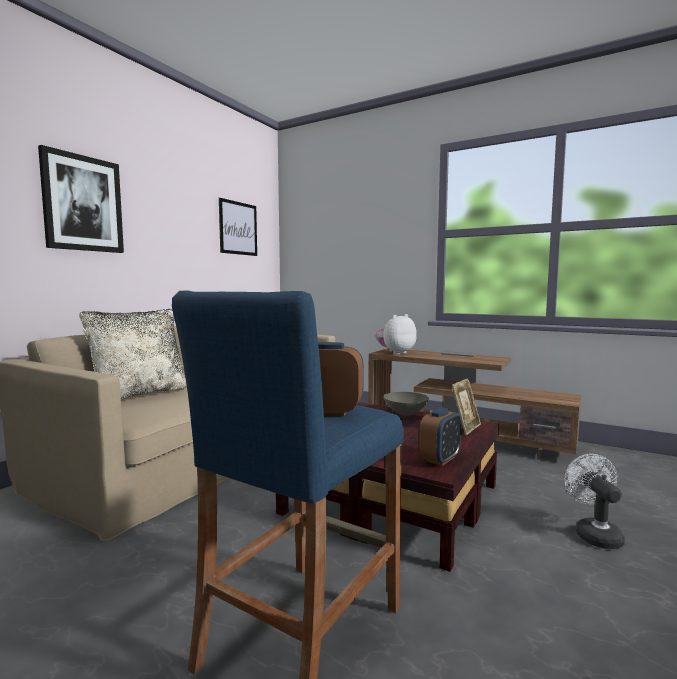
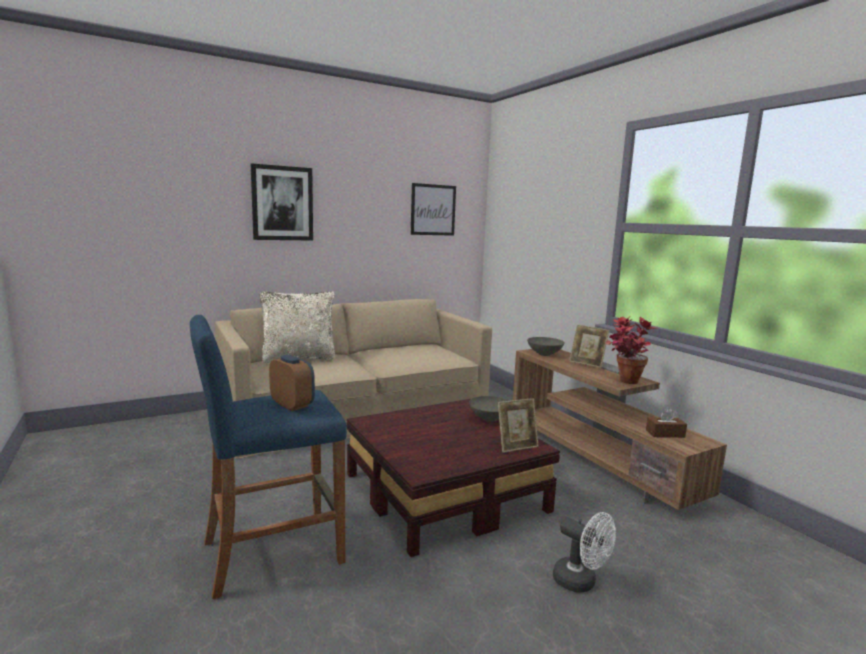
camera: 30 degrees right, 5 degrees up
plush toy [375,314,417,355] -> grey bowl [527,337,565,356]
alarm clock [419,408,462,466] -> none
white fan [564,454,625,549] -> white fan turned 105 degrees clockwise [553,512,616,593]
none -> picture frame [569,325,609,368]
none -> potted plant [606,316,656,384]
none -> brown tissue box [646,408,687,438]

